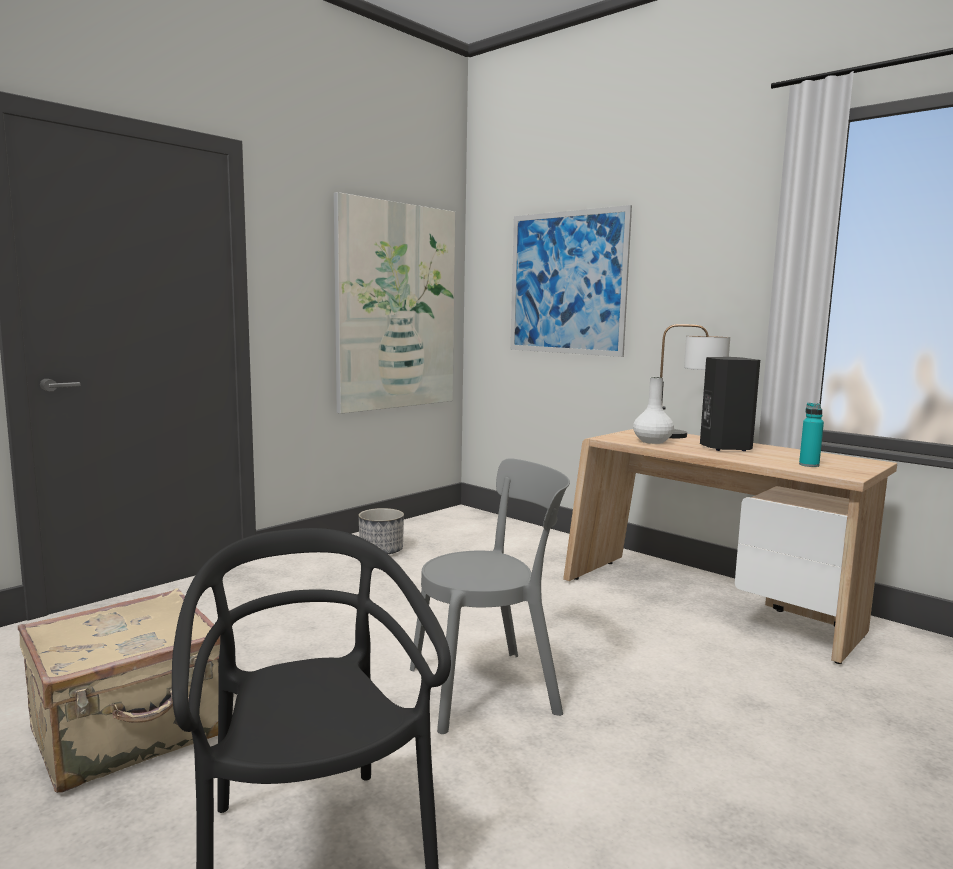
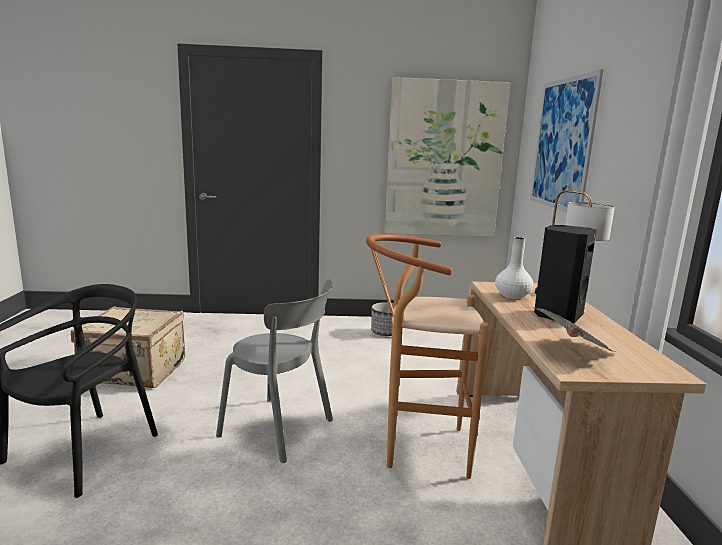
camera: 45 degrees right, 5 degrees up
turquoise bottle [799,403,824,467] -> newspaper [534,308,616,352]
none -> brown stool [366,234,489,479]

